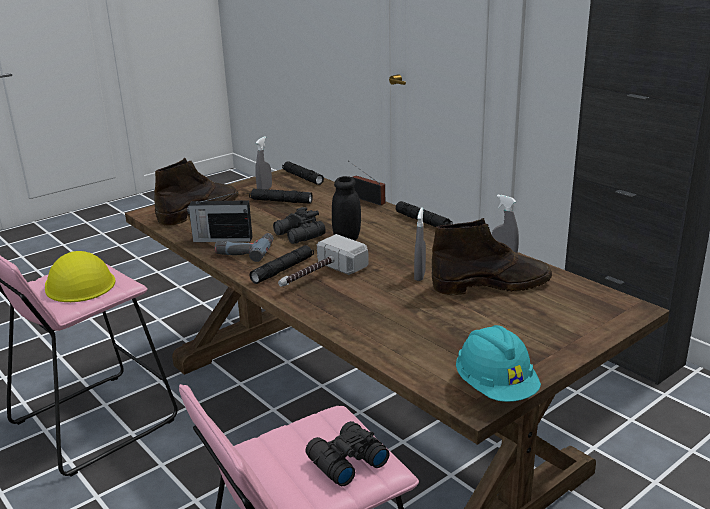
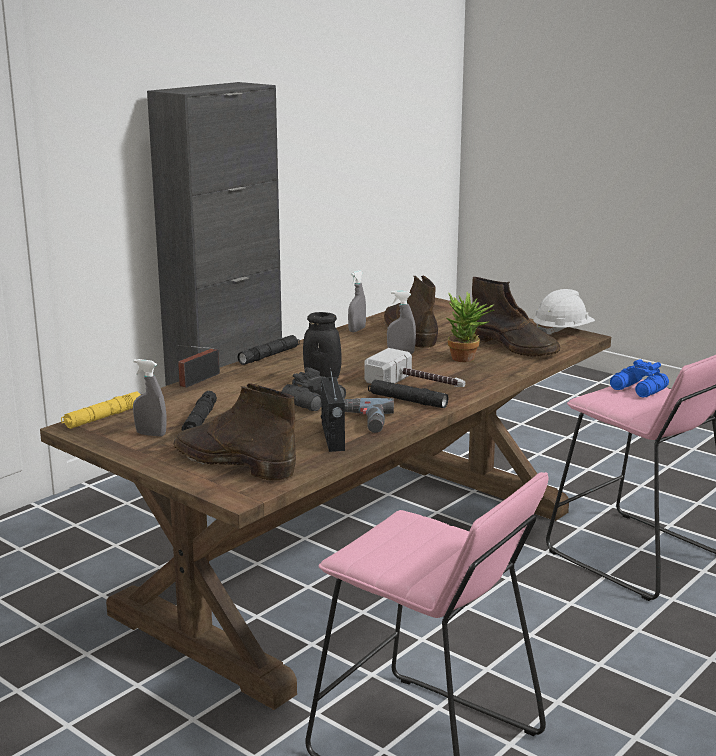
camera: 100 degrees left, 5 degrees down
yellow hard hat [45,251,115,302] -> none
black flashlight [282,161,324,185] -> yellow flashlight [61,392,140,429]
black binoculars [305,421,389,486] -> blue binoculars [610,359,669,397]
turquoise hard hat [456,325,541,402] -> white hard hat [533,289,595,335]
none -> potted plant [446,292,494,362]
none -> brown boot [472,277,561,357]

